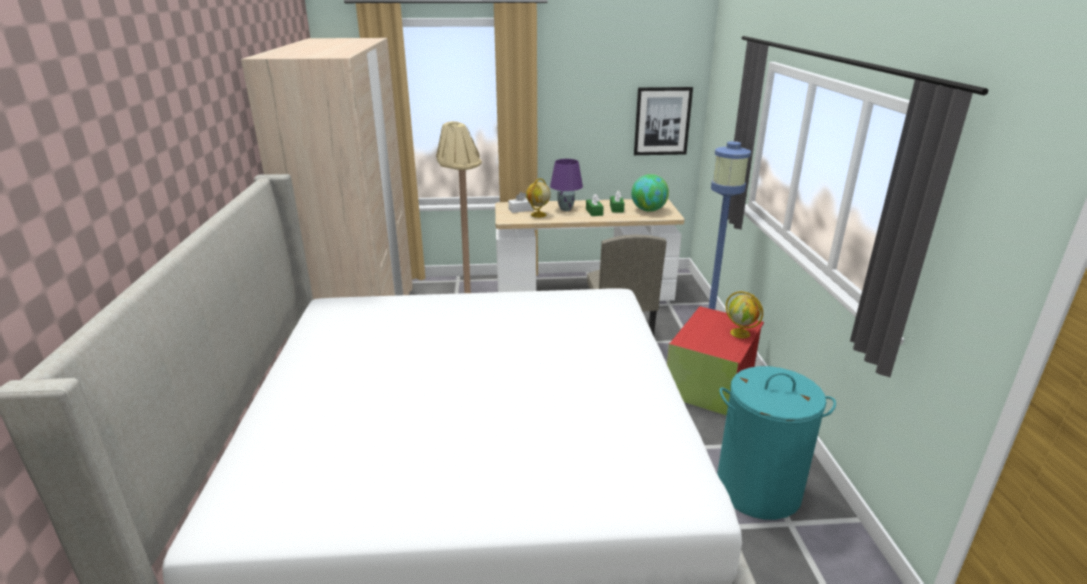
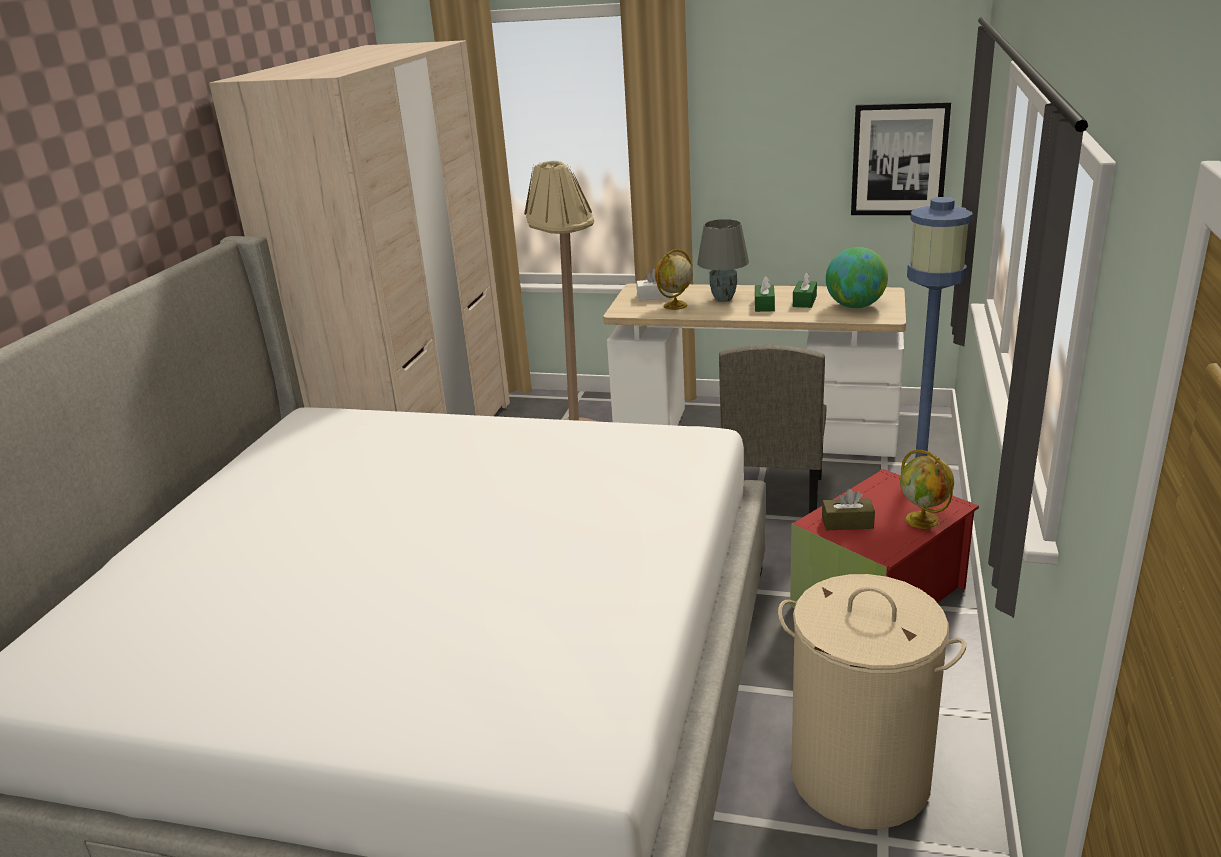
camera: 20 degrees right, 0 degrees up
purple table lamp [550,159,583,211] -> grey table lamp [697,219,749,302]
turquoise laundry basket [717,366,836,520] -> beige laundry basket [778,574,966,829]
none -> brown tissue box [822,489,875,530]

